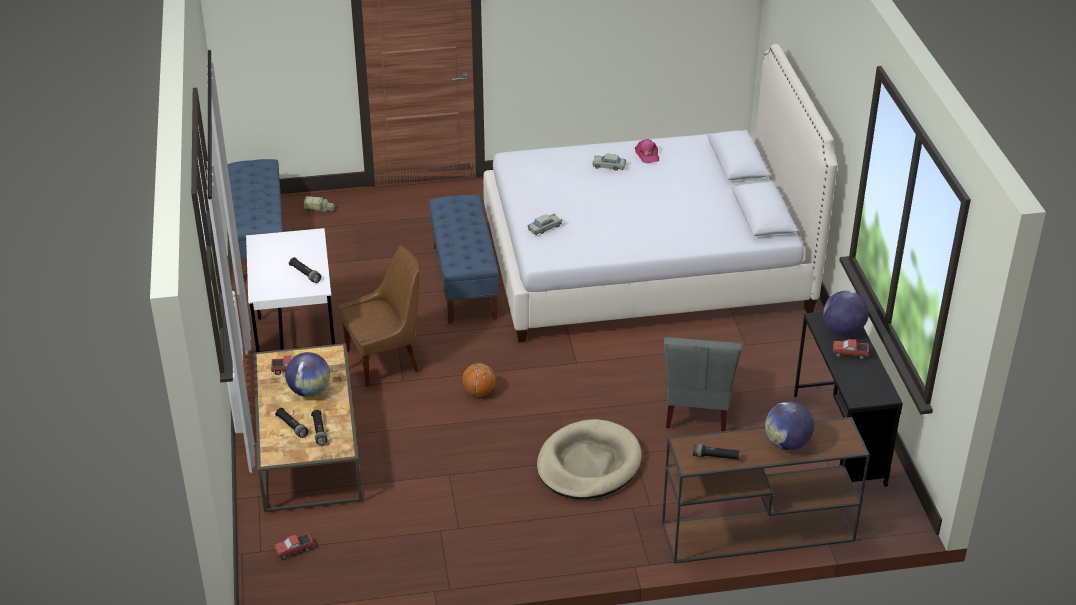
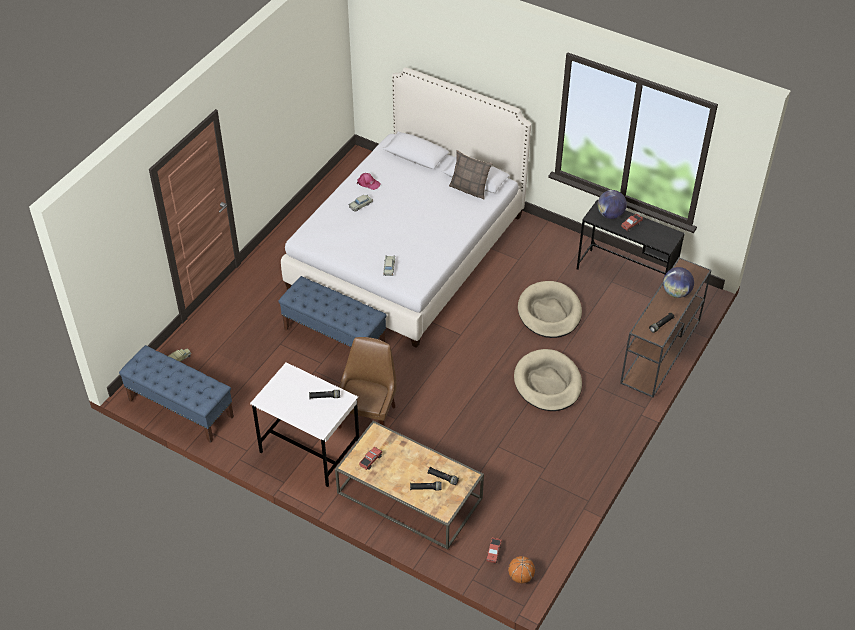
camera: 50 degrees left, 10 degrees up
globe [285,352,330,397] -> none
basketball [463,363,495,396] -> basketball moved to [508,556,535,584]
grey chair [664,337,742,431] -> beige dog bed [518,281,582,338]
none -> pillow [449,150,493,200]

